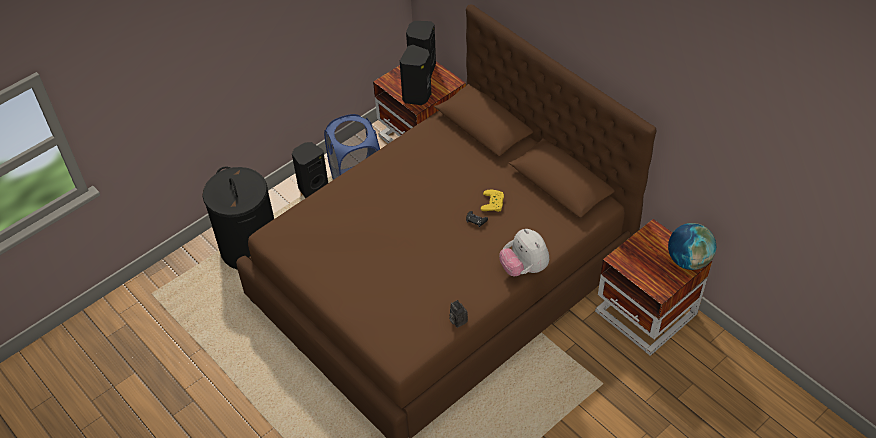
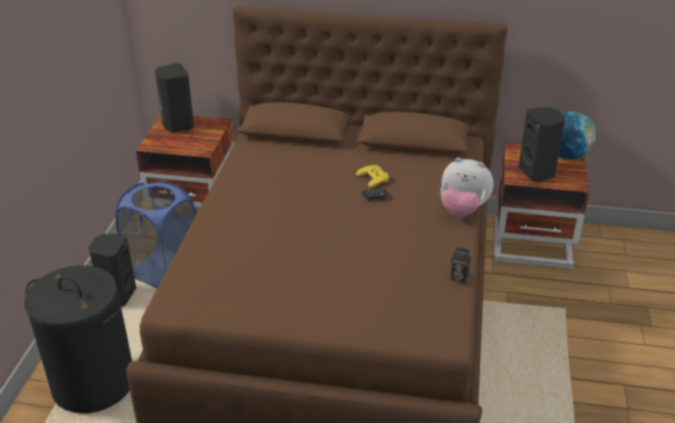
camera: 40 degrees left, 15 degrees down
black speaker [400,45,431,105] -> black speaker moved to [518,107,565,182]

